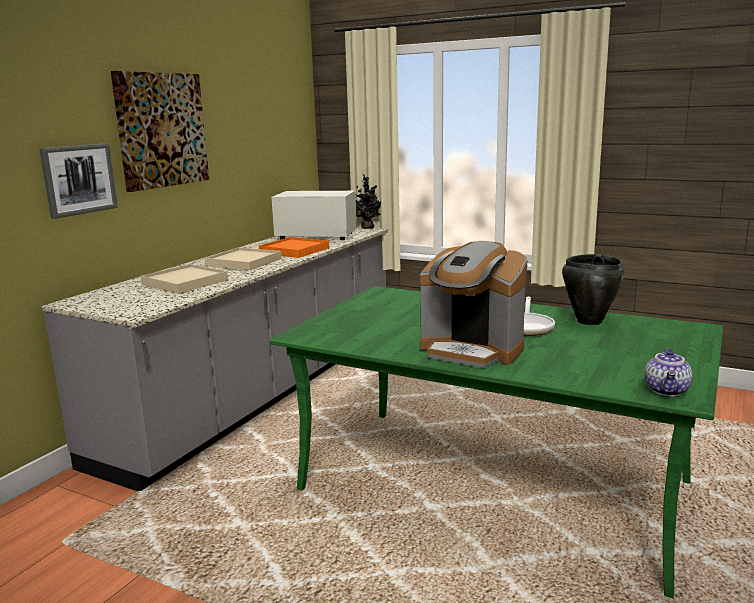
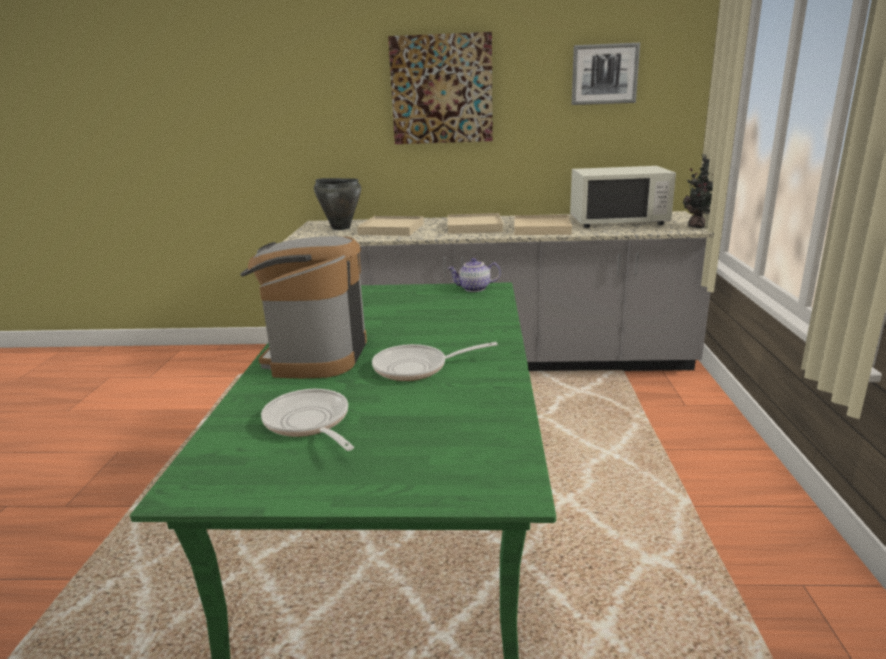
camera: 65 degrees right, 5 degrees up
picture [39,143,118,219] -> picture moved to [572,43,640,105]
orange tray [259,237,329,258] -> beige tray [514,215,572,235]
white microwave [271,191,357,240] -> white microwave turned 105 degrees clockwise [570,166,676,228]
black cooking pot [562,254,624,325] -> black cooking pot moved to [314,178,361,230]
teapot [645,348,692,396] -> teapot moved to [448,258,501,292]
none -> frying pan [261,389,354,451]

